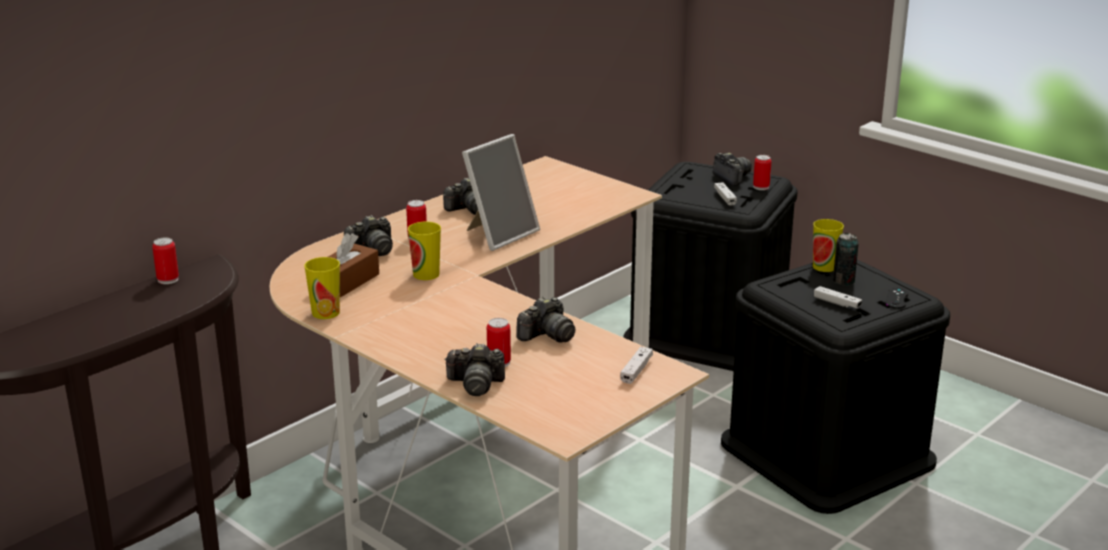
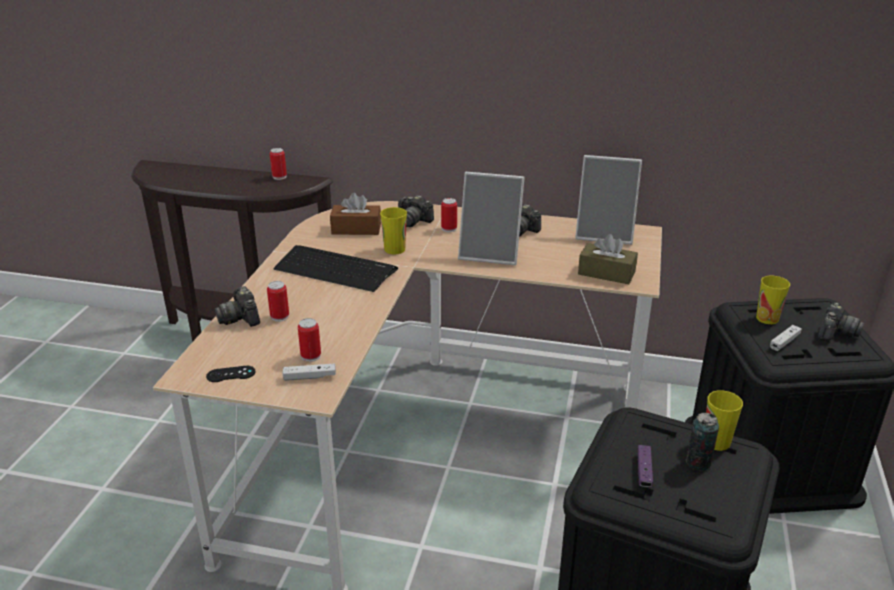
camera: 60 degrees right, 5 degrees up
cup [304,257,340,319] -> cup moved to [756,276,790,324]
camera [516,297,575,343] -> none
can [753,155,771,190] -> can moved to [298,318,321,362]
white game controller [814,286,862,308] -> purple game controller [638,445,653,487]
black game controller [886,288,908,309] -> black game controller moved to [206,366,256,382]
none -> keyboard [273,245,398,292]
none -> picture frame [575,155,642,245]
none -> brown tissue box [578,234,638,284]

